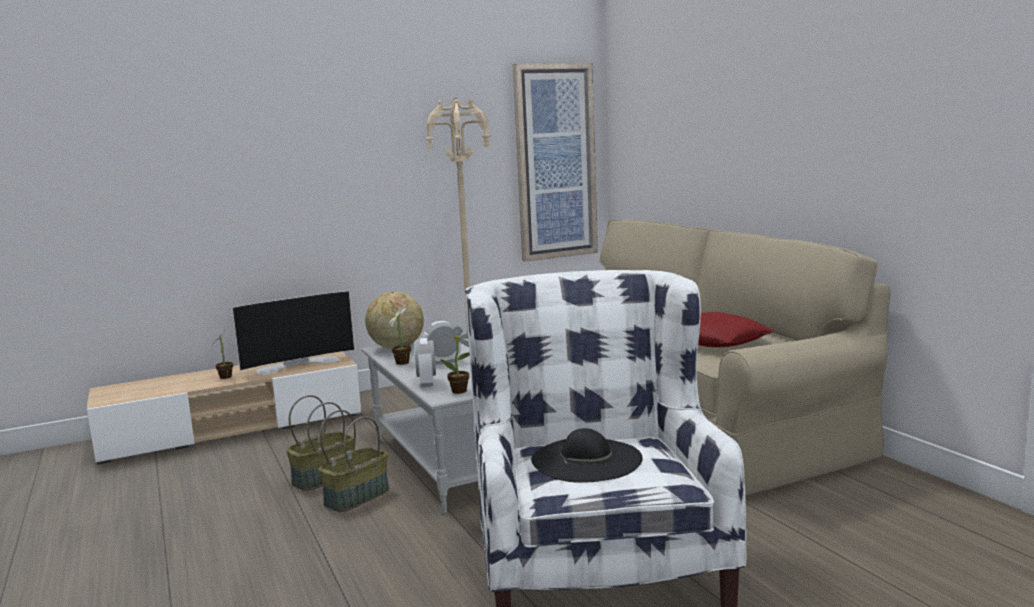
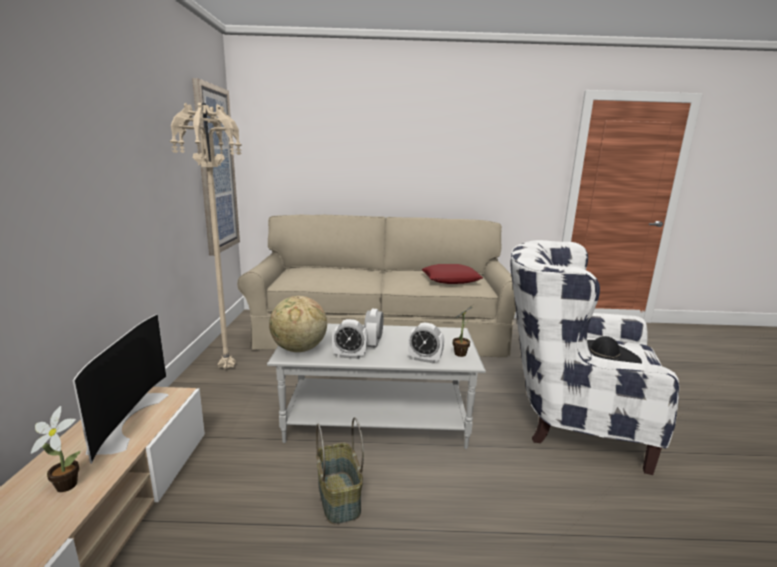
camera: 65 degrees left, 5 degrees up
basket [318,410,389,512] -> none
potted plant [388,301,411,365] -> alarm clock [332,319,368,359]

